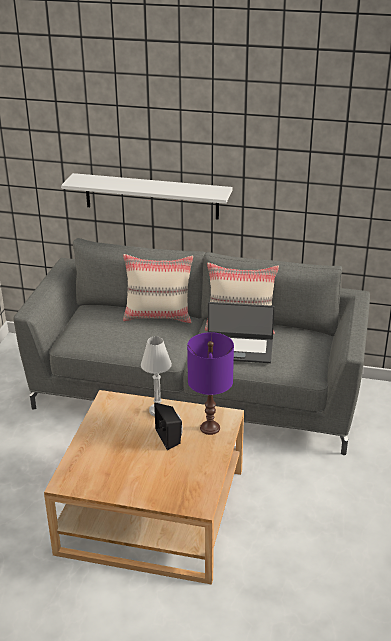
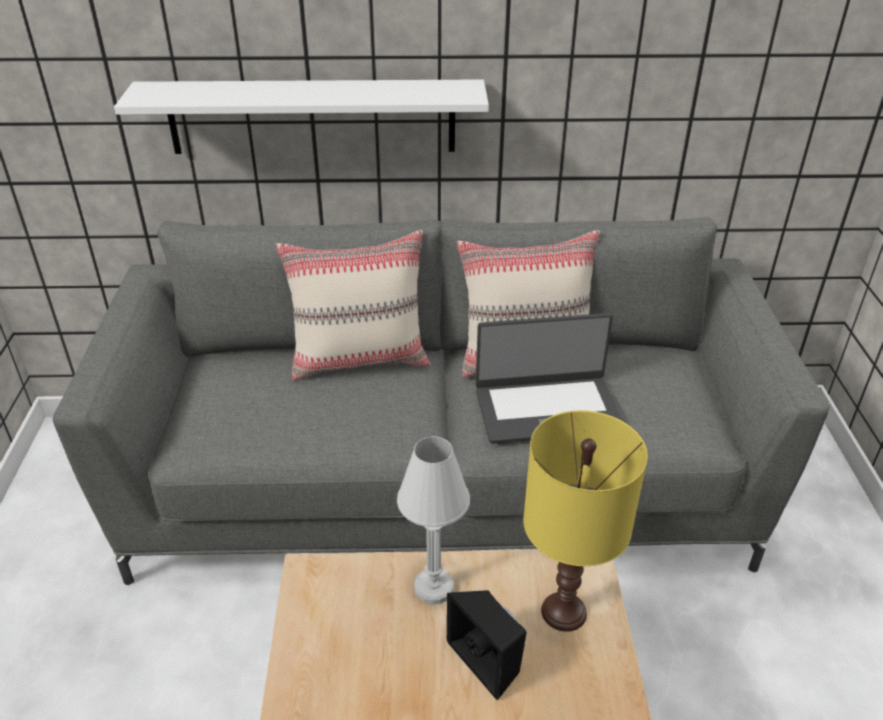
camera: 15 degrees left, 5 degrees up
purple table lamp [187,332,234,435] -> yellow table lamp [523,410,648,632]

